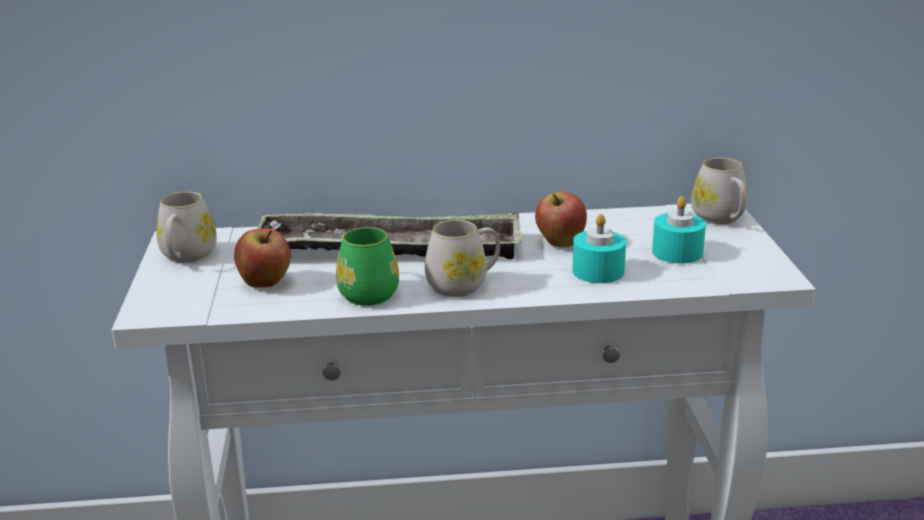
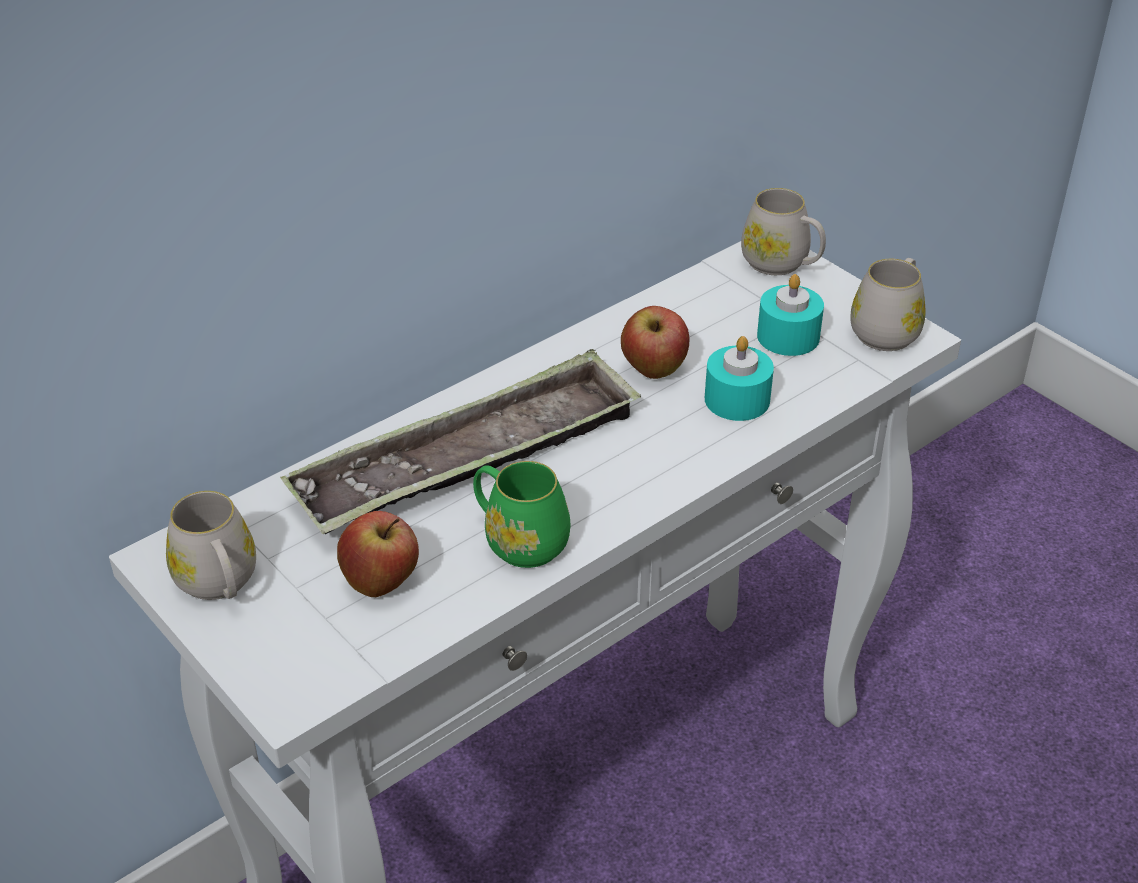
camera: 35 degrees left, 15 degrees up
white mug [425,220,500,297] -> white mug moved to [850,258,926,351]

